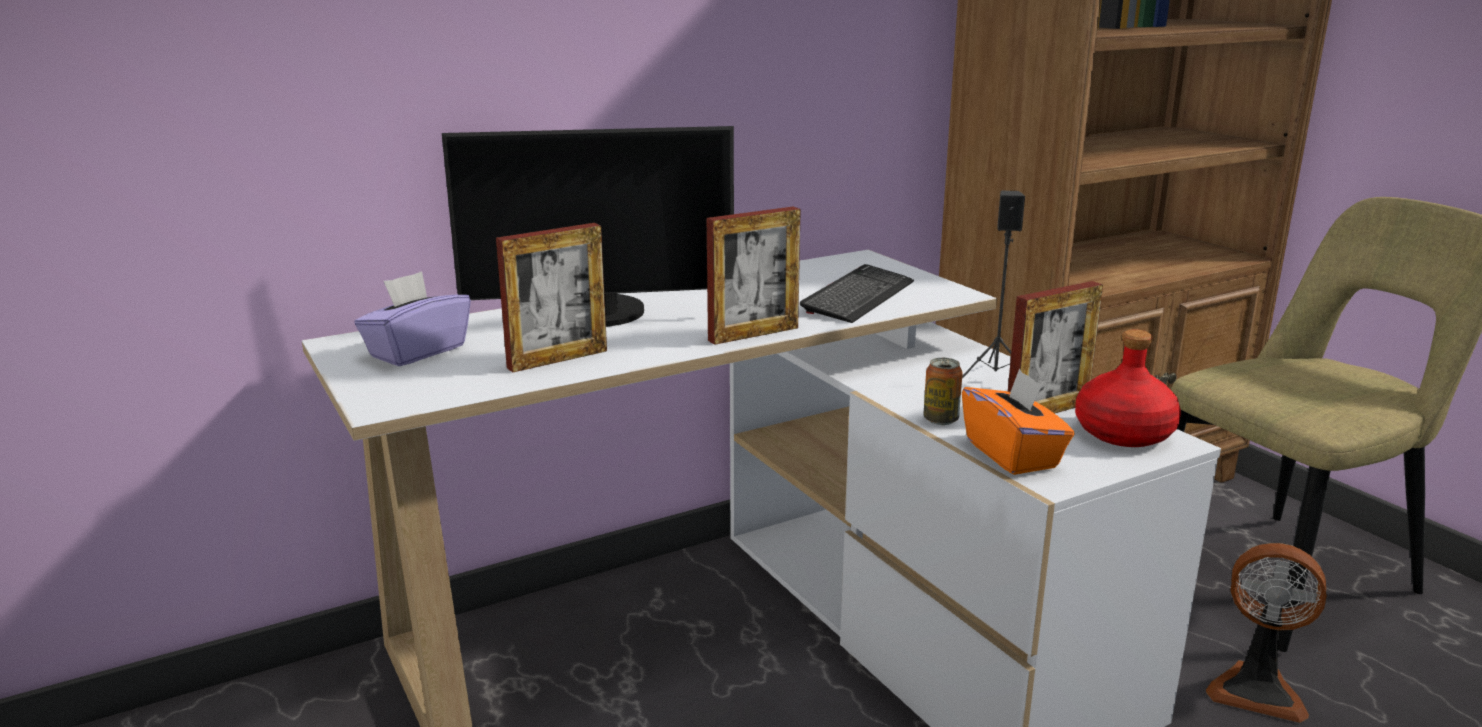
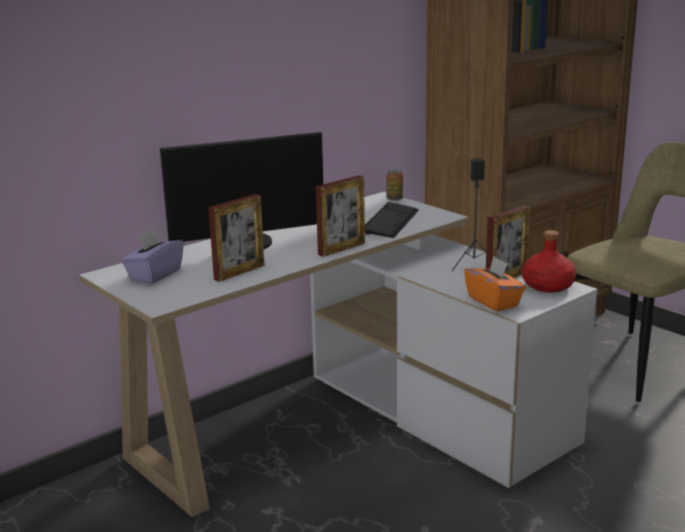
camera: 10 degrees left, 0 degrees up
can [923,358,963,425] -> can moved to [386,170,403,201]
fan [1206,543,1327,723] -> none

